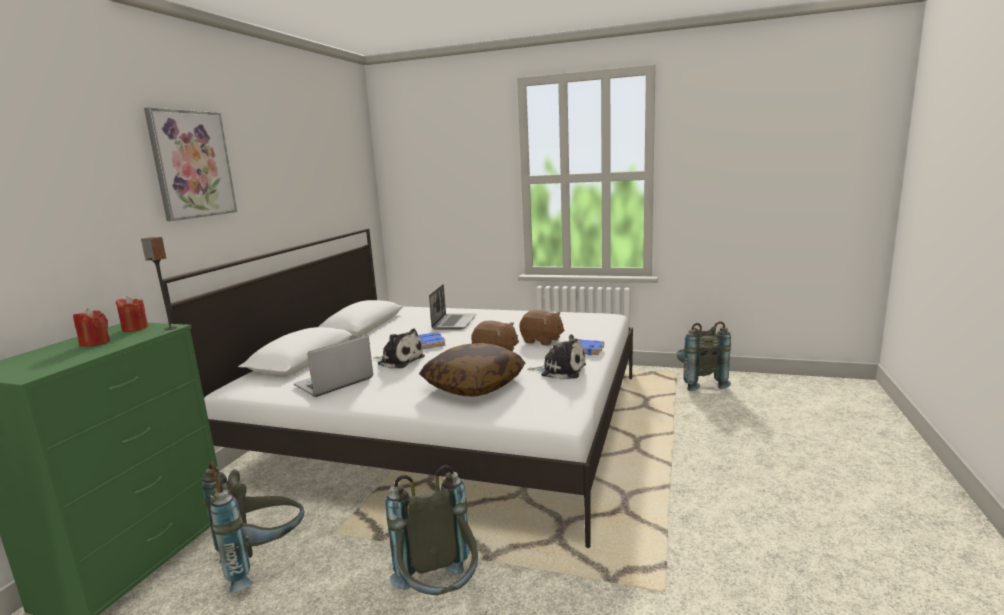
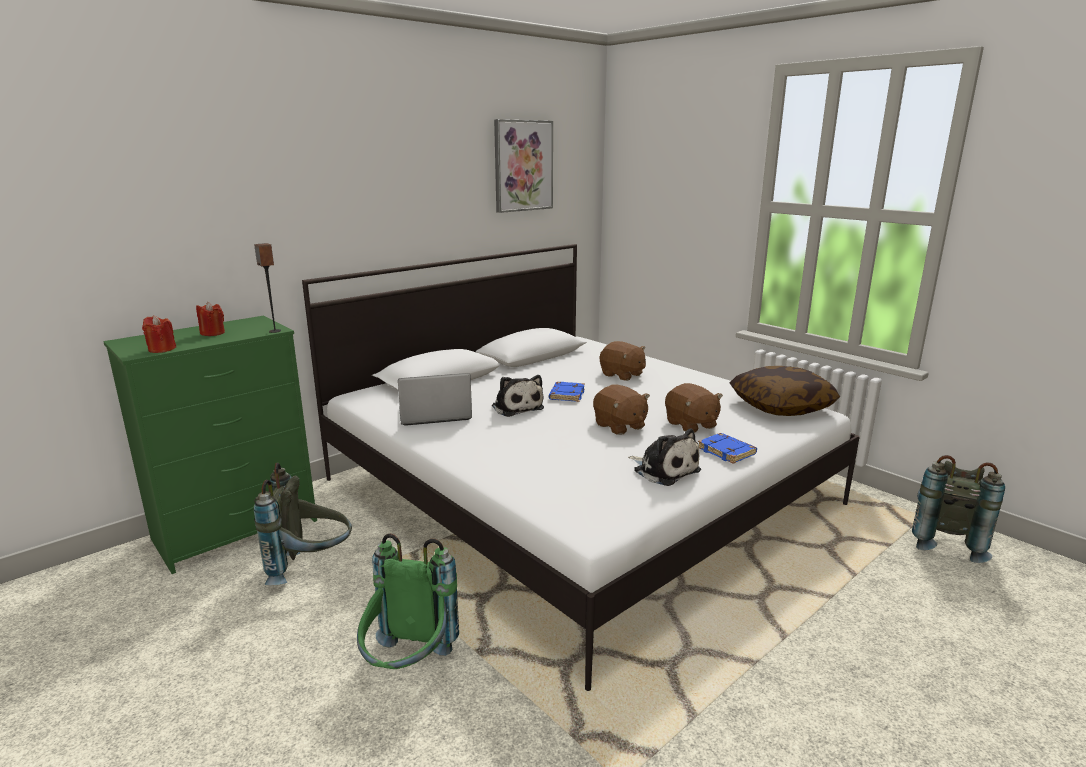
camera: 30 degrees right, 5 degrees up
red candle [116,296,148,332] -> red candle moved to [142,315,176,353]
picture [144,107,237,221] -> picture moved to [494,119,553,213]
grey backpack [385,465,478,595] -> green backpack [357,533,459,669]
pillow [419,343,525,397] -> pillow moved to [730,366,840,416]
laptop [429,284,476,330] -> brown plush toy [600,341,646,381]

